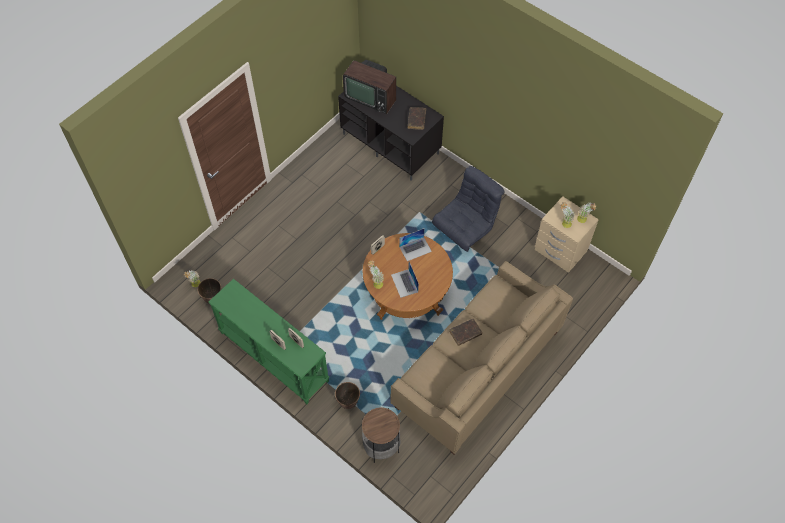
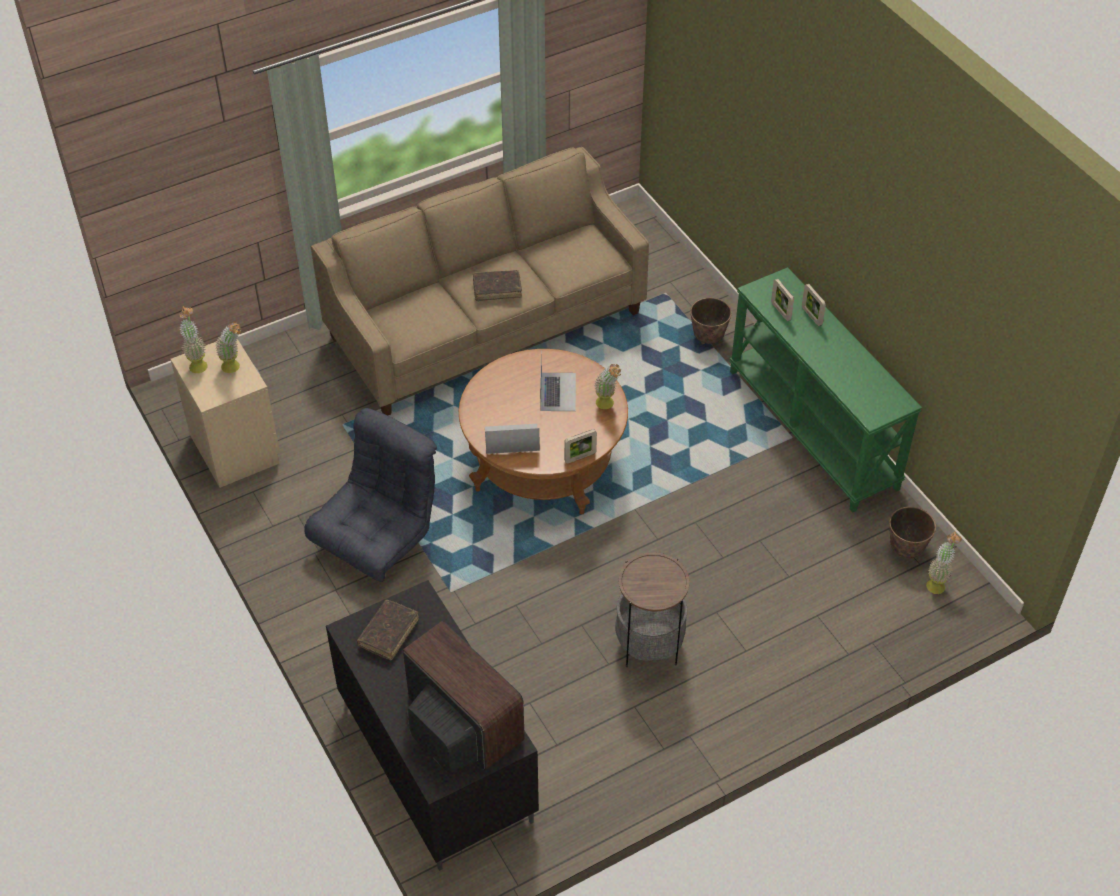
camera: 160 degrees left, 10 degrees down
side table [362,408,401,463] -> side table moved to [615,552,690,667]
grey armchair [432,166,505,252] -> grey armchair turned 150 degrees clockwise [304,408,437,582]

